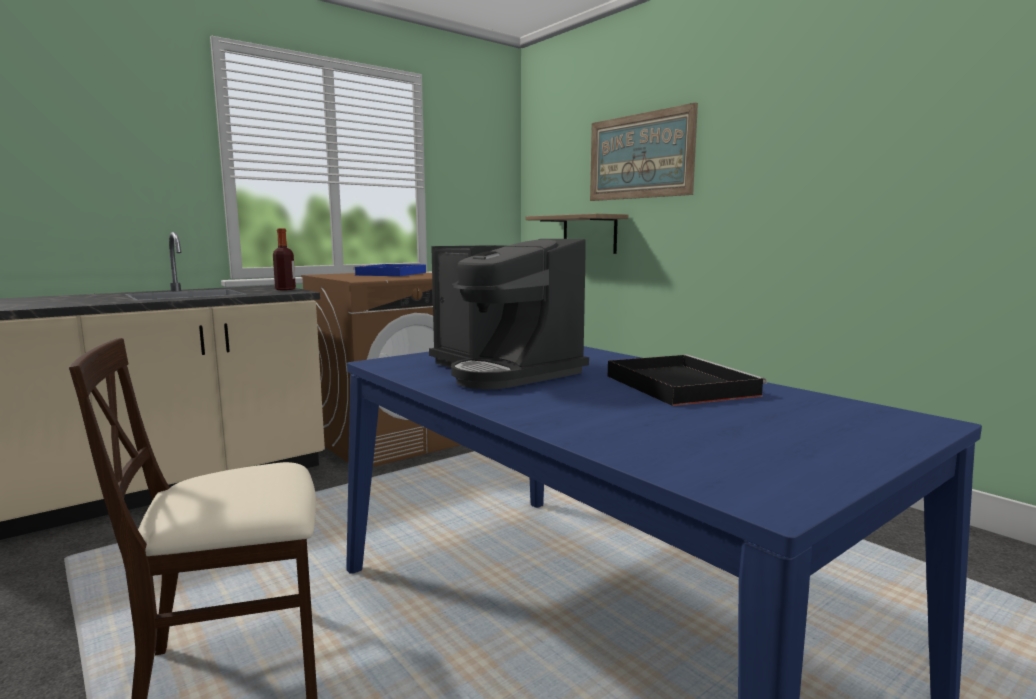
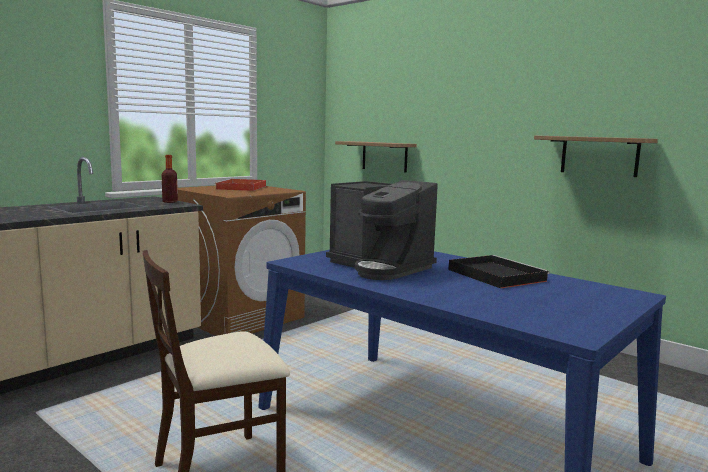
camera: 10 degrees left, 0 degrees up
blue tray [353,264,426,276] -> red tray [214,179,266,191]
picture [590,103,698,201] -> none
none -> shelf [534,136,658,177]

